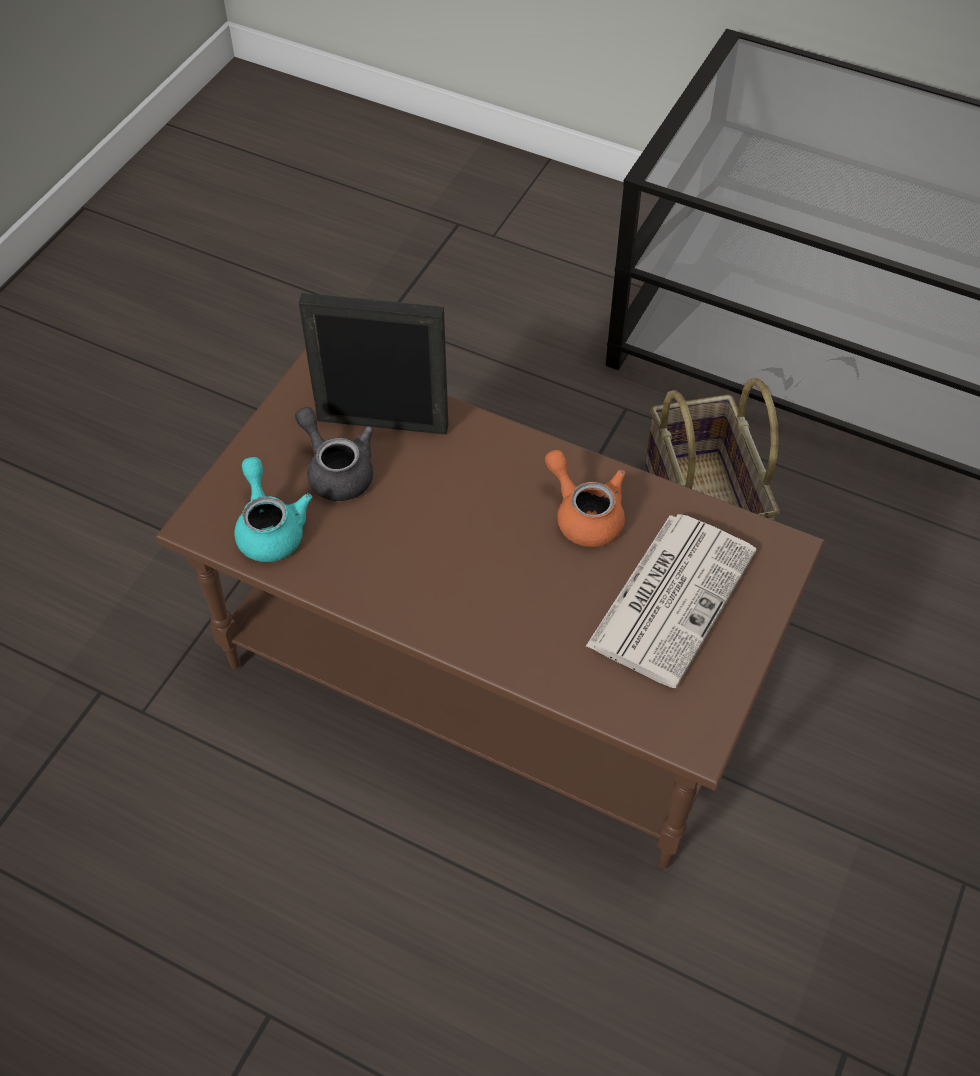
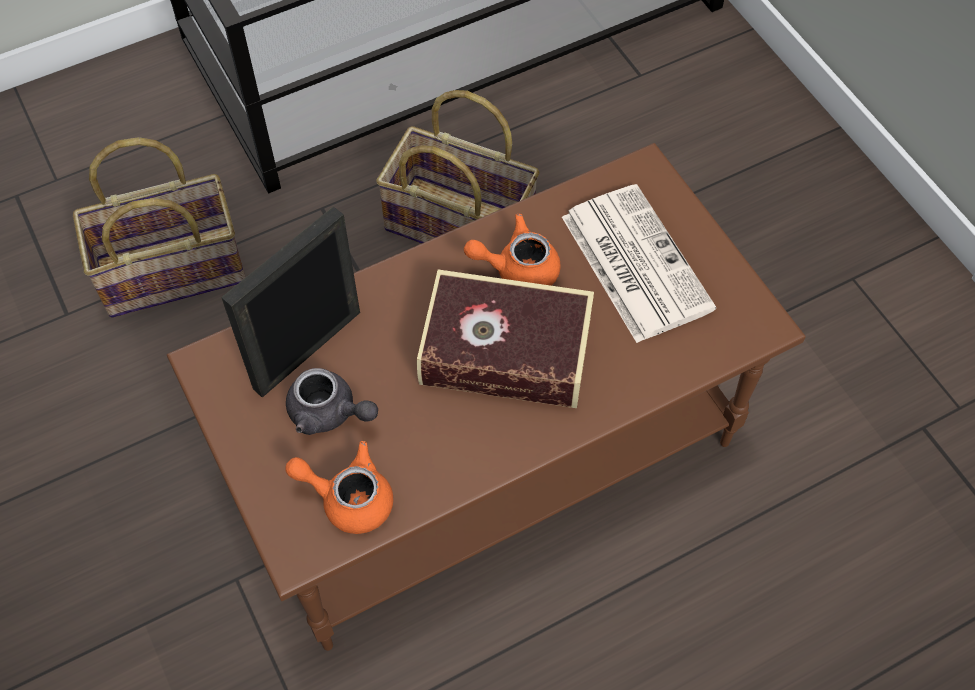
camera: 55 degrees left, 5 degrees up
turquoise teapot [235,457,312,562] -> orange teapot [285,441,393,534]
grey teapot [295,407,373,501] -> grey teapot turned 150 degrees counterclockwise [286,368,378,435]
none -> basket [73,137,246,318]
none -> book [417,270,594,408]

